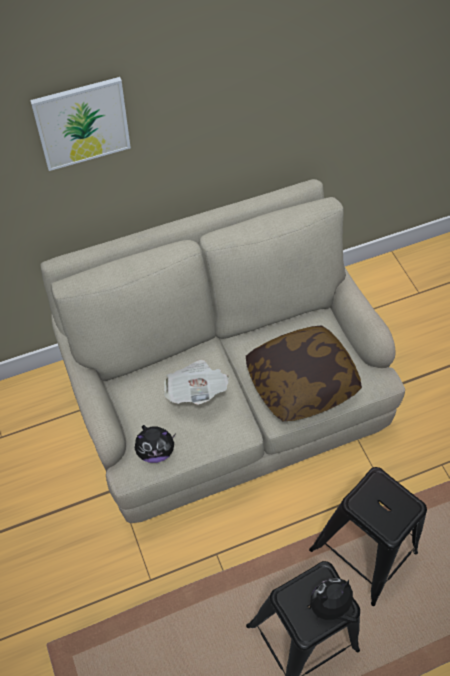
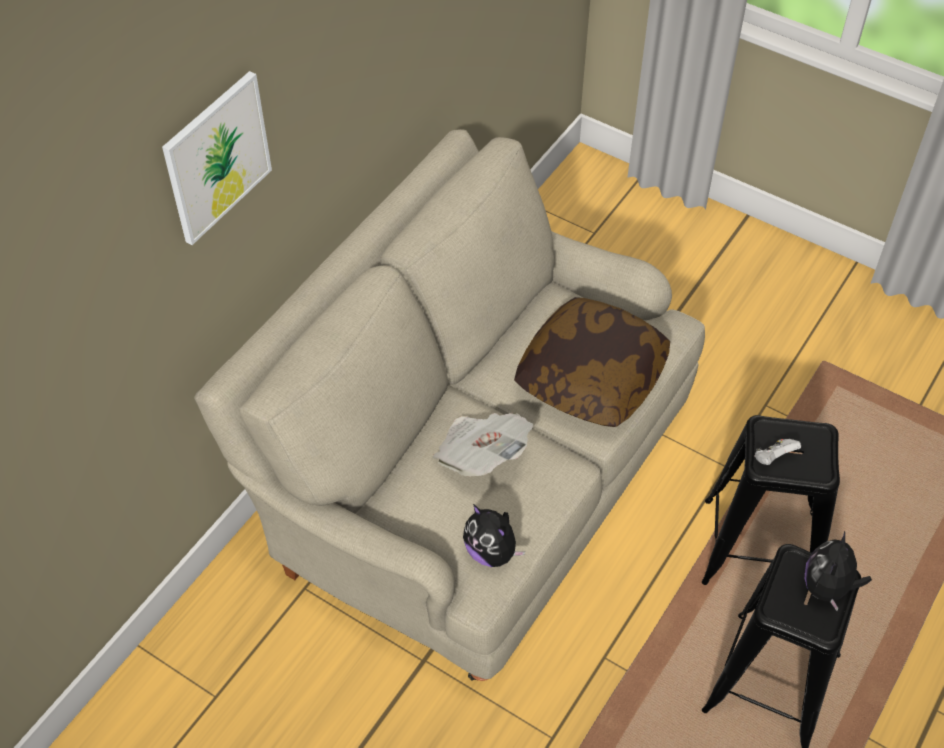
camera: 35 degrees left, 5 degrees down
plush toy [135,425,176,463] -> plush toy turned 90 degrees clockwise [463,504,525,567]
none -> white game controller [754,439,801,465]

